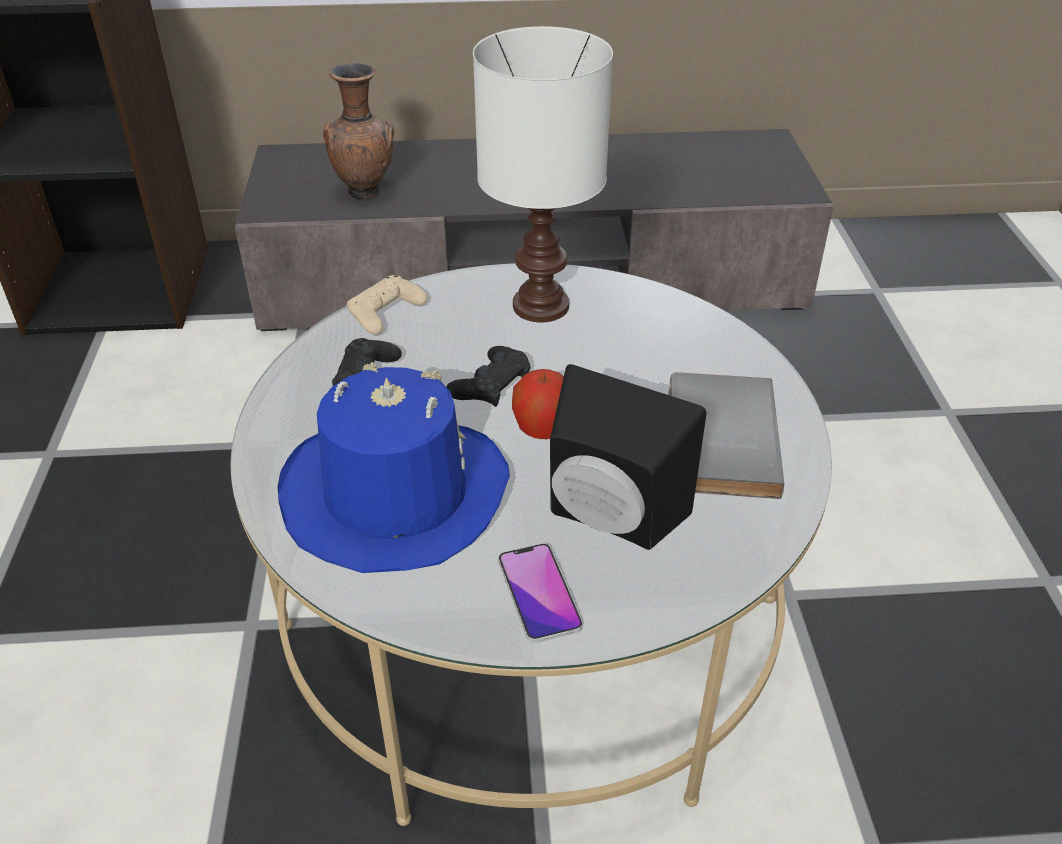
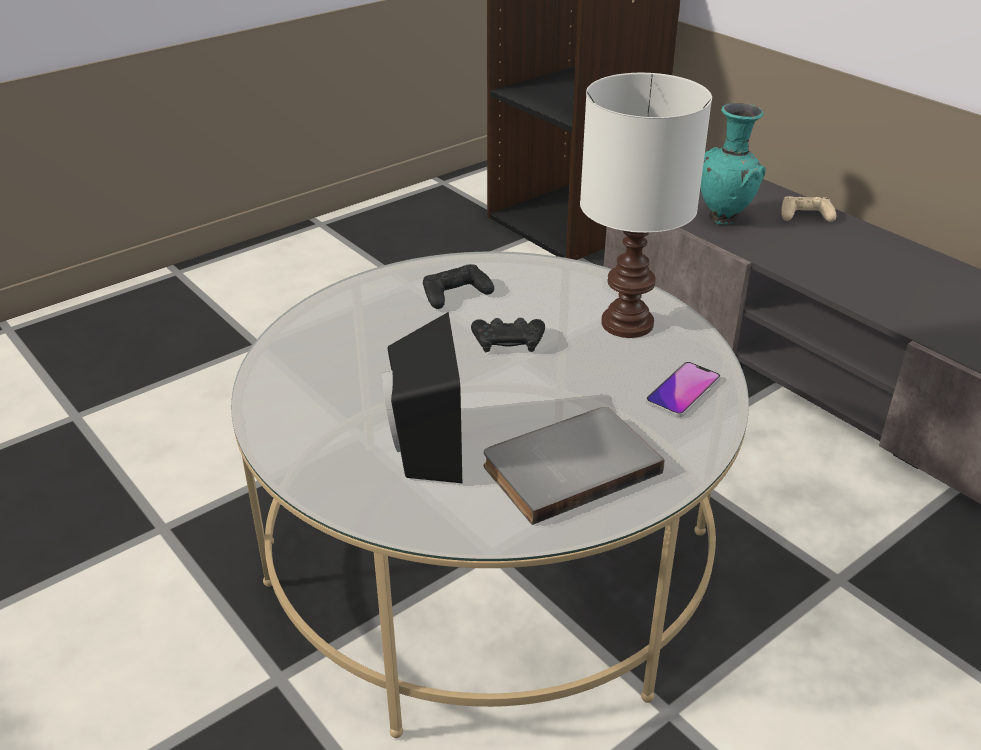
camera: 55 degrees right, 5 degrees down
blue hat [278,362,510,573] -> none
brown vase [323,63,394,200] -> turquoise vase [700,102,766,225]
beige game controller [347,275,428,335] -> beige game controller moved to [781,196,836,222]
phone [498,543,583,643] -> phone moved to [646,362,721,417]
apple [512,369,564,439] -> none

